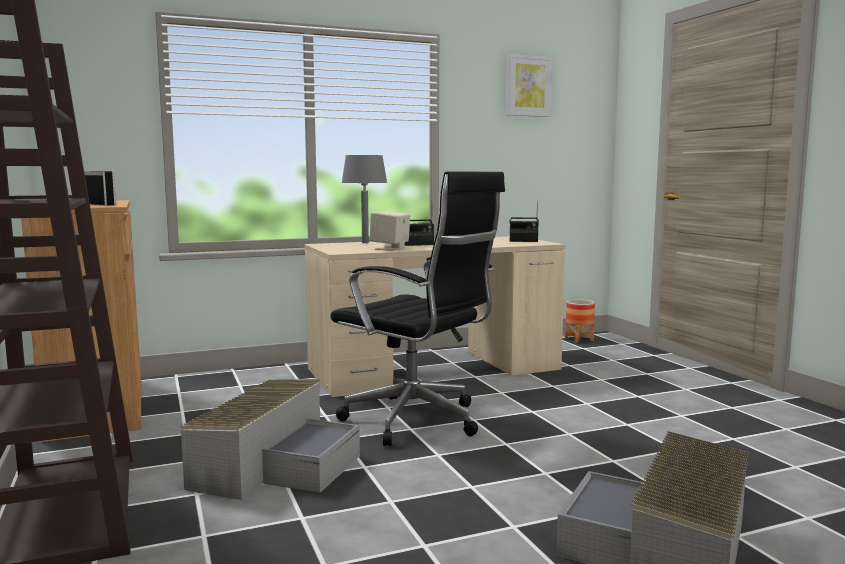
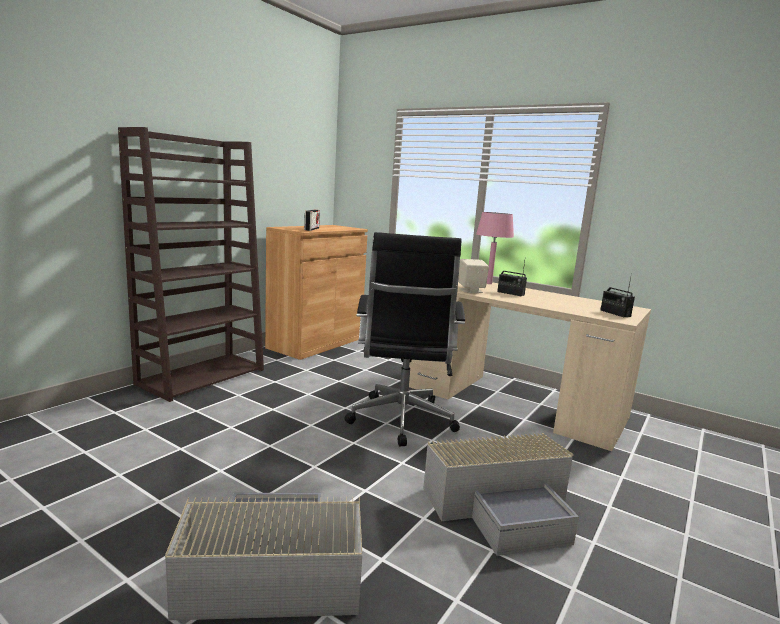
camera: 55 degrees right, 5 degrees up
grey storage box [180,379,360,500] -> grey storage box moved to [423,433,579,556]
grey table lamp [342,155,387,243] -> pink table lamp [476,212,514,284]
picture [506,54,553,117] -> none
planter [565,299,595,343] -> none

